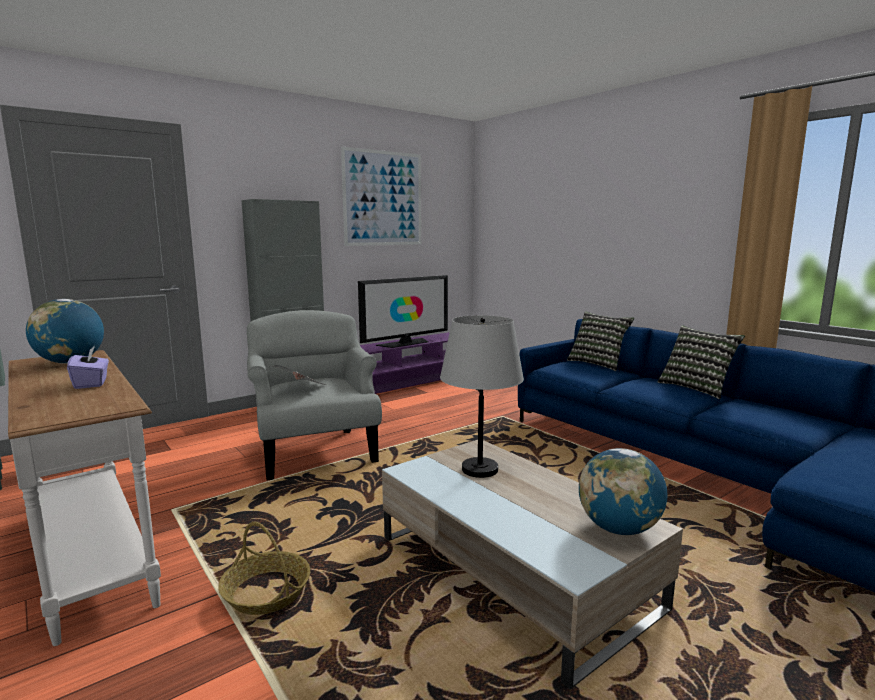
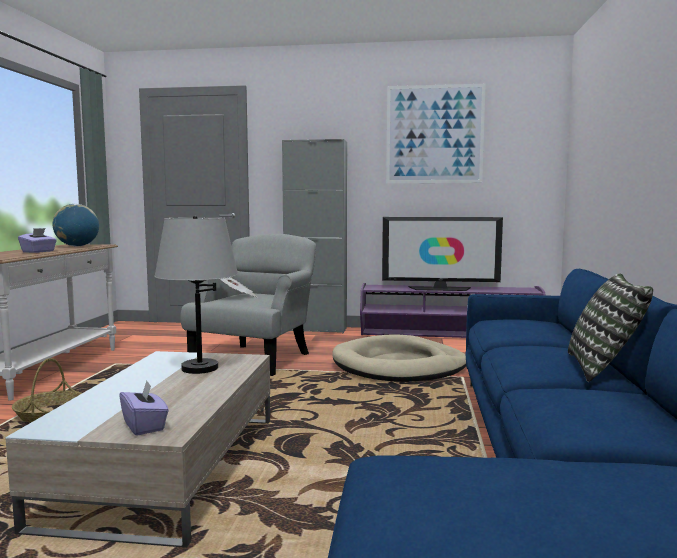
camera: 45 degrees right, 5 degrees down
pillow [567,311,634,371] -> none
globe [579,448,667,535] -> purple tissue box [119,381,169,436]
none -> beige dog bed [332,334,466,382]

